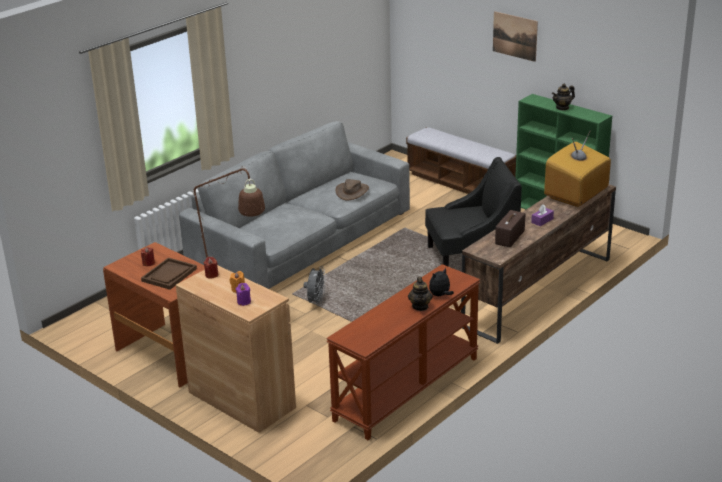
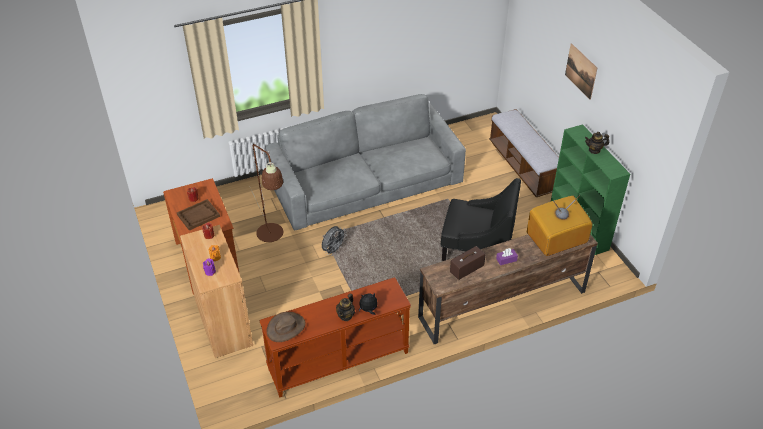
camera: 25 degrees right, 15 degrees up
brown hat [336,179,369,200] -> brown hat moved to [267,312,306,342]

